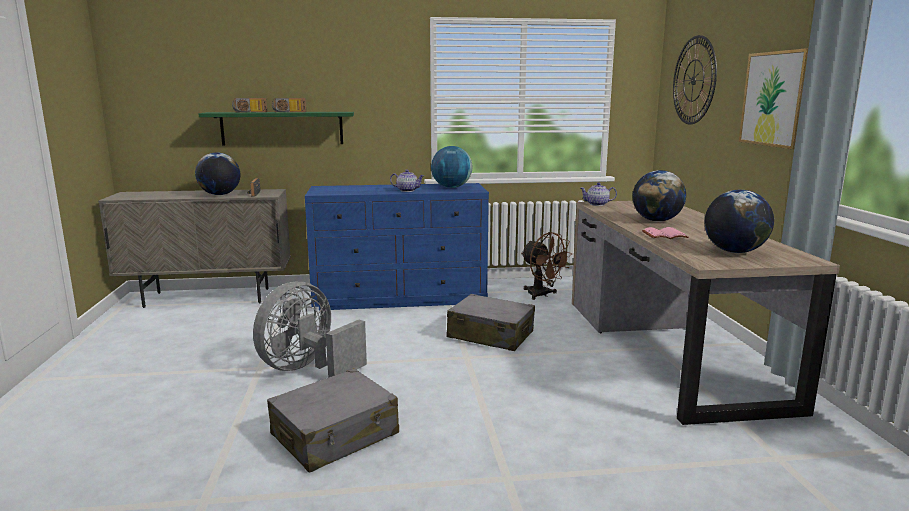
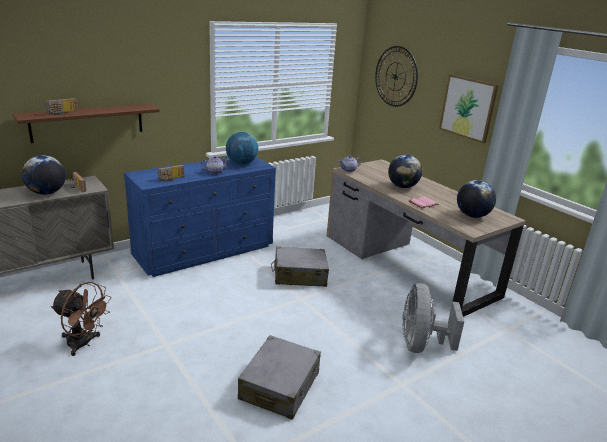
camera: 30 degrees left, 10 degrees up
green shelf [199,112,354,145] -> brown shelf [13,104,160,143]
grey fan [253,282,367,378] -> grey fan moved to [403,283,464,353]
radio [272,98,306,112] -> radio moved to [157,165,184,182]
brown fan [521,232,572,300] -> brown fan moved to [51,282,111,356]

